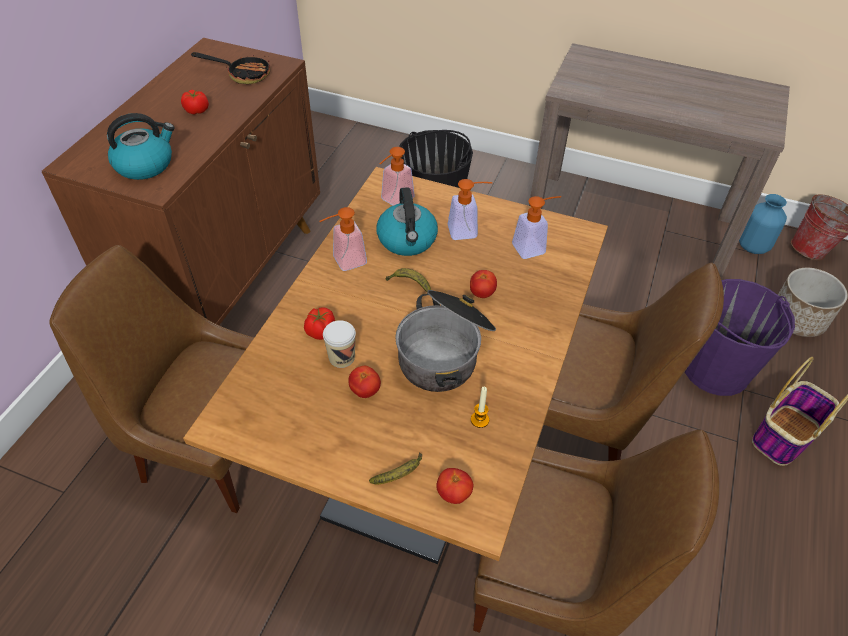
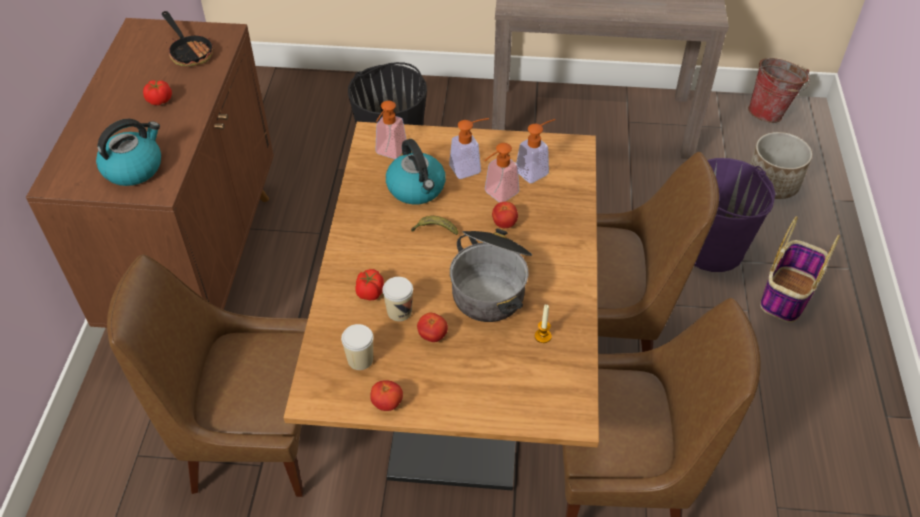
camera: 15 degrees left, 0 degrees up
frying pan [191,52,270,84] -> frying pan turned 60 degrees clockwise [162,11,213,66]
soap dispenser [319,207,367,271] -> soap dispenser moved to [484,143,519,203]
banana [369,453,422,485] -> none
tomato [436,468,473,504] -> tomato moved to [370,380,403,411]
blue vase [739,194,787,254] -> none
none -> cup [341,324,374,370]

